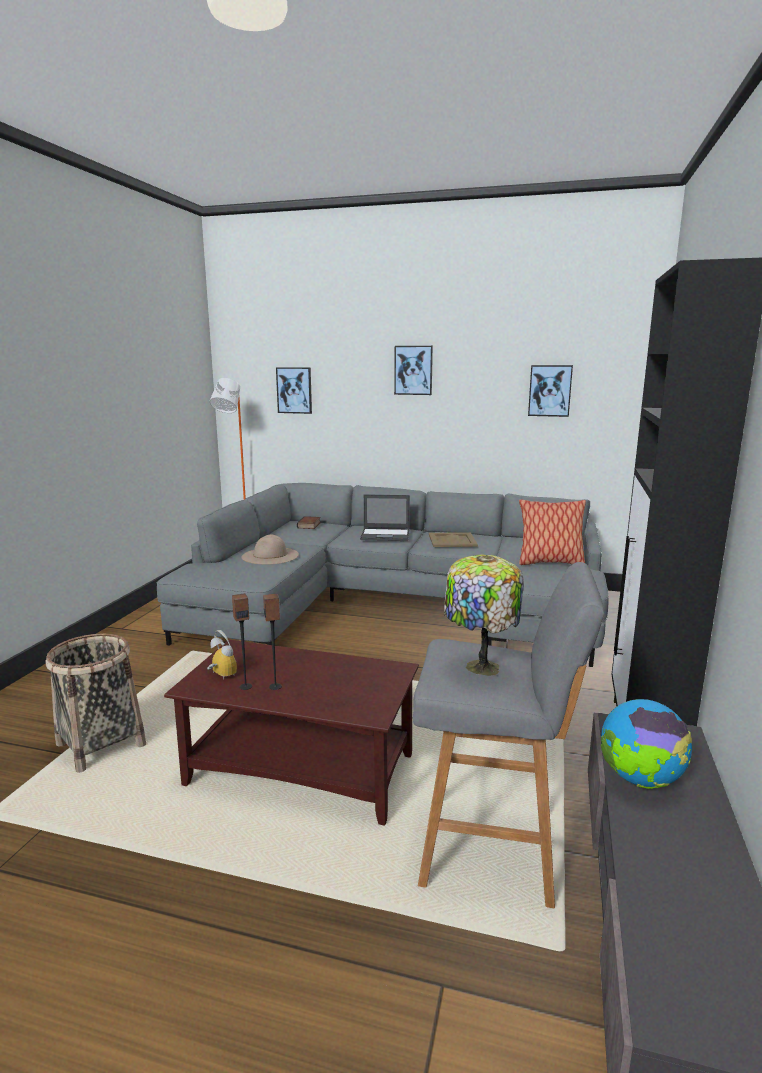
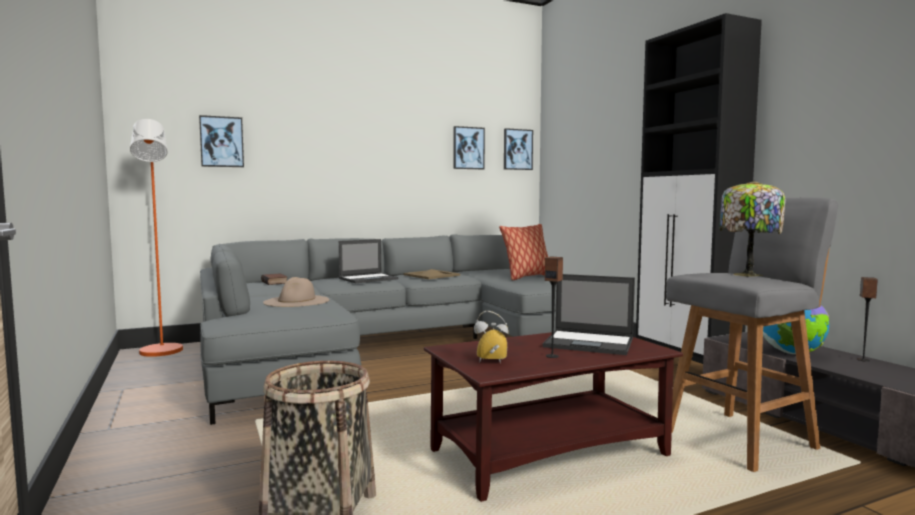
camera: 40 degrees left, 10 degrees down
speaker [232,593,252,690] -> speaker moved to [857,277,878,362]
picture [394,346,433,395] -> picture moved to [504,128,533,170]
none -> laptop [542,274,635,355]

